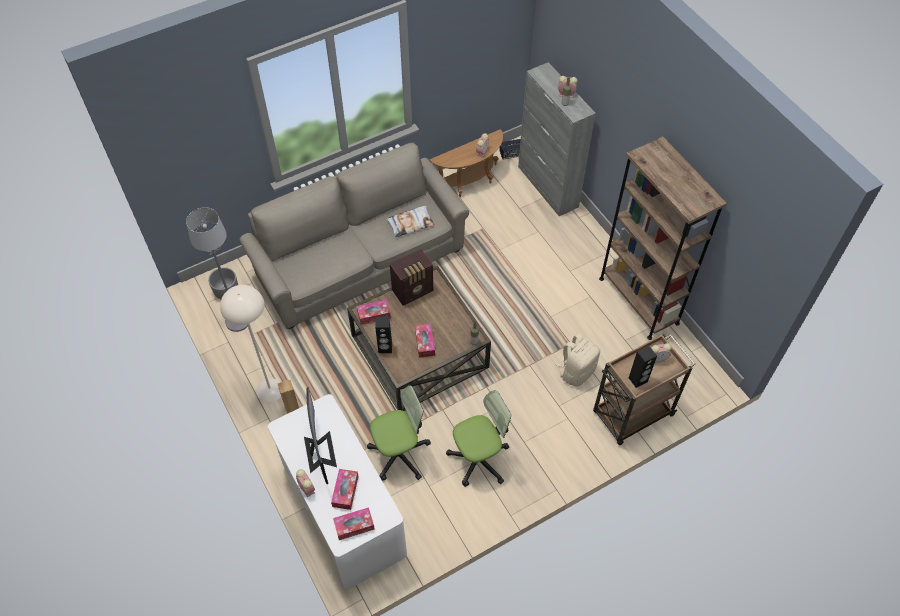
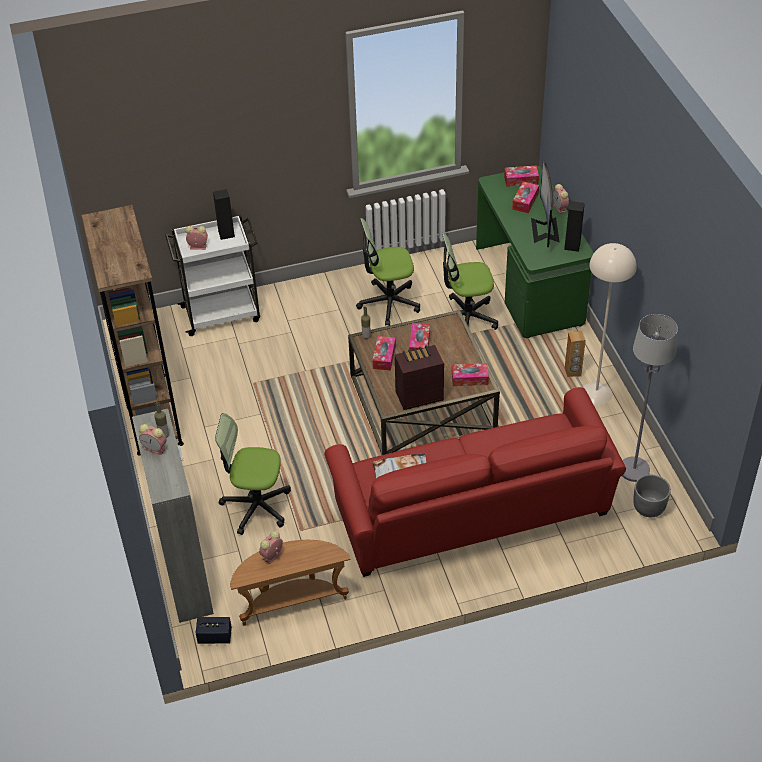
camera: 165 degrees left, 10 degrees down
beige sofa [240,143,469,329] -> red sofa [324,387,626,577]
white desk [268,394,407,589] -> green desk [476,166,594,338]
black speaker [375,317,392,353] -> black speaker moved to [564,201,585,252]
beige backpack [555,333,600,387] -> none
brown cart [593,333,695,445] -> white cart [165,215,260,336]
none -> office chair [215,413,291,535]
none -> tissue box [372,336,396,370]

